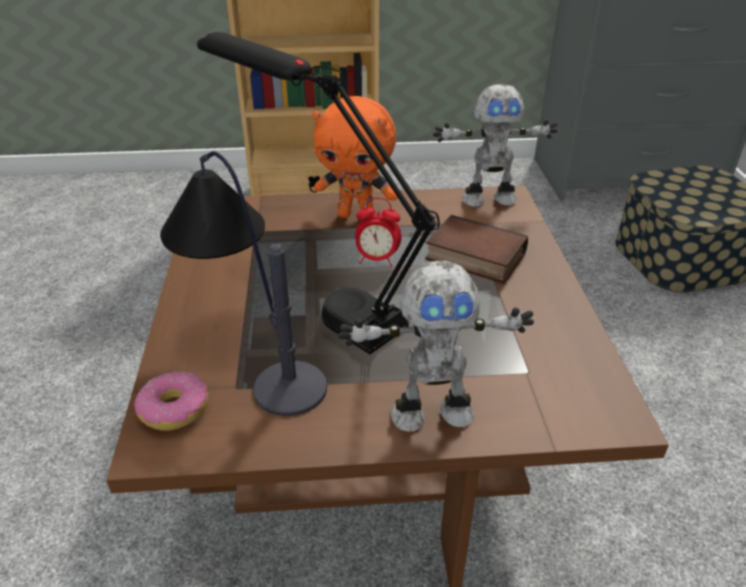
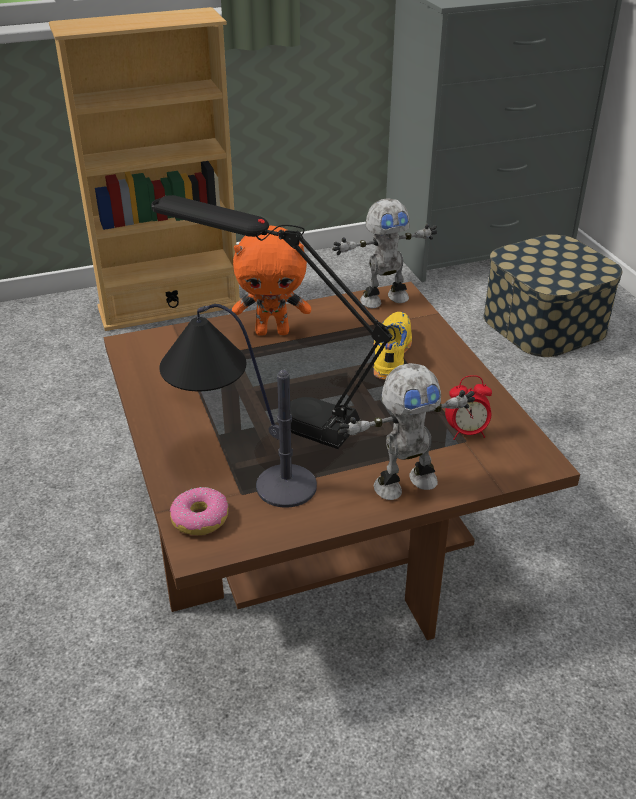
camera: 15 degrees left, 0 degrees up
alarm clock [355,198,402,266] -> alarm clock moved to [445,375,492,440]
book [425,215,528,284] -> yellow shoe [373,312,412,380]

